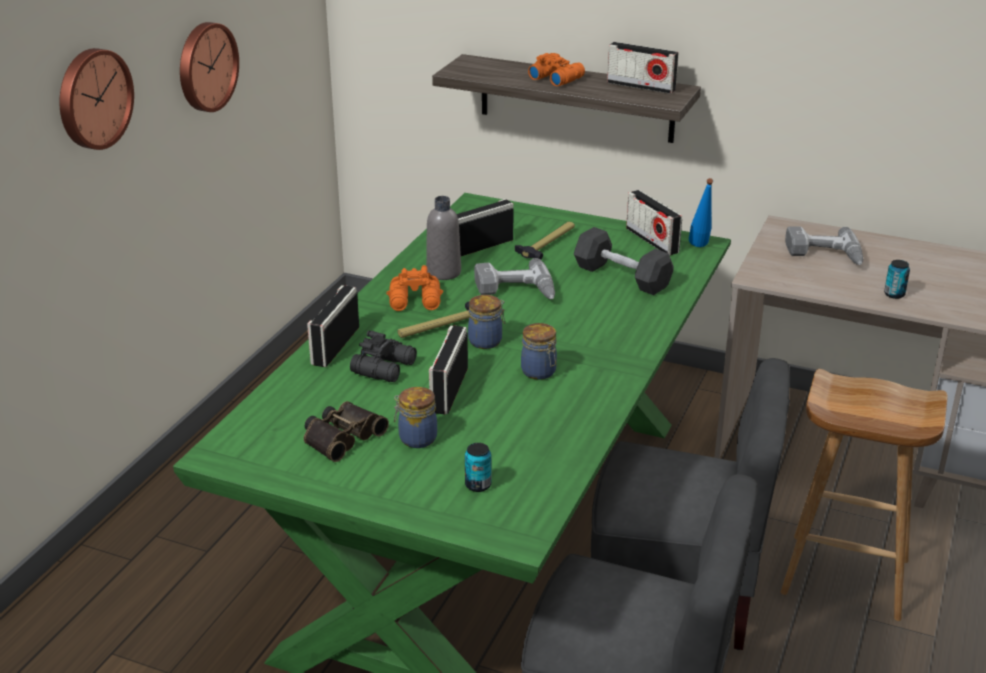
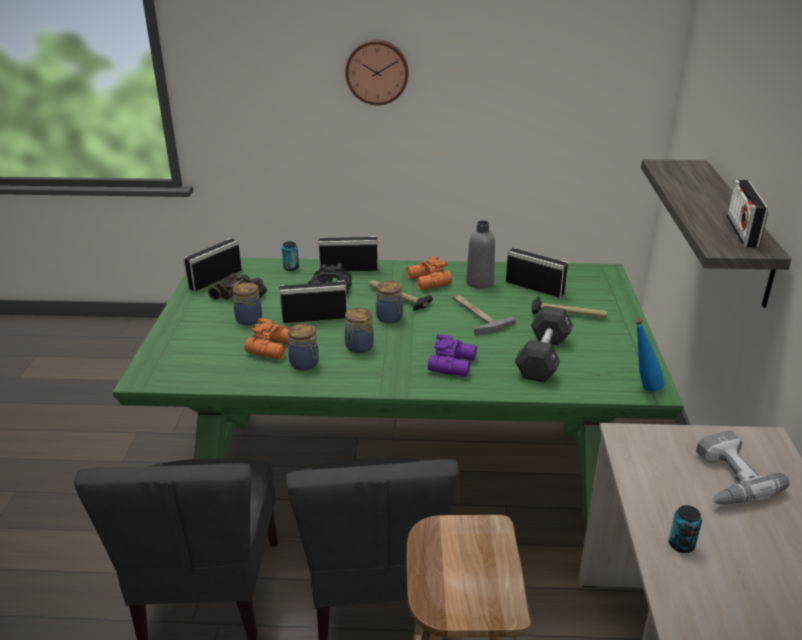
camera: 70 degrees right, 0 degrees up
wall clock [180,22,239,112] -> none
can [465,443,491,492] -> can moved to [282,241,299,271]
power drill [474,258,555,299] -> hammer [453,294,516,336]
orange binoculars [528,53,585,86] -> orange binoculars moved to [245,318,289,360]
radio [626,190,682,255] -> radio moved to [183,238,242,292]
none -> jar [288,323,319,370]
none -> purple binoculars [428,334,477,377]

